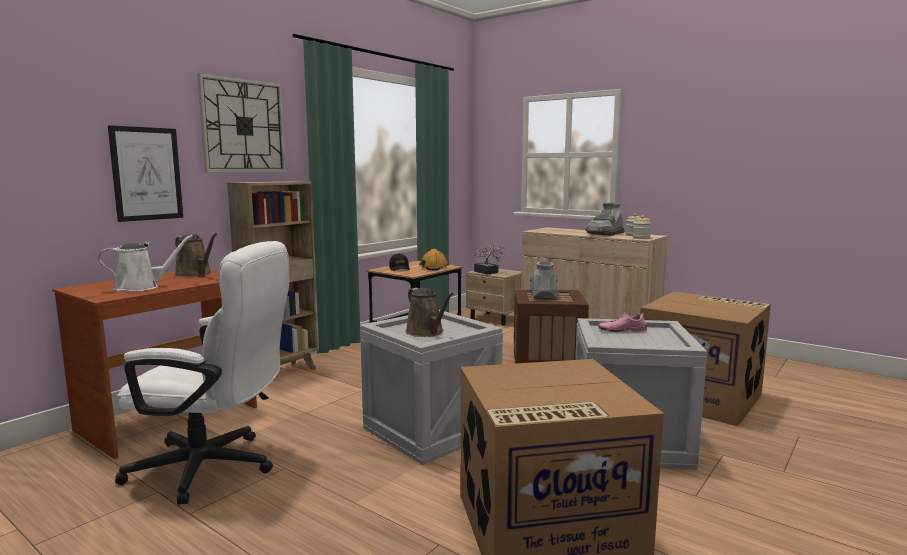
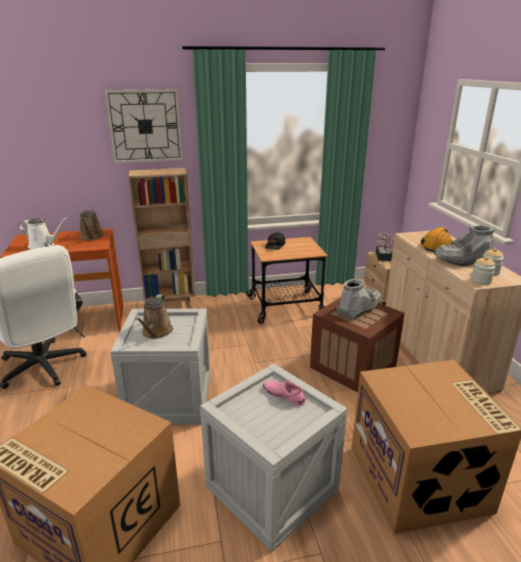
camera: 40 degrees right, 15 degrees up
picture [108,125,183,222] -> none
orange hard hat [419,249,449,270] -> orange hard hat moved to [421,227,453,252]

